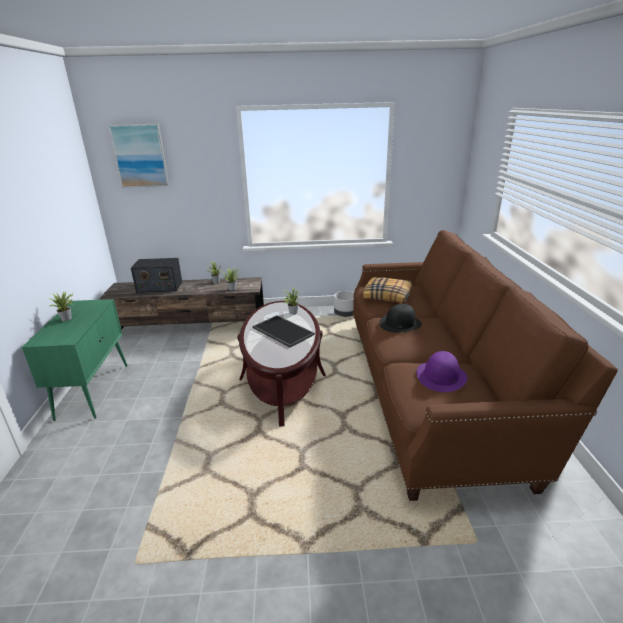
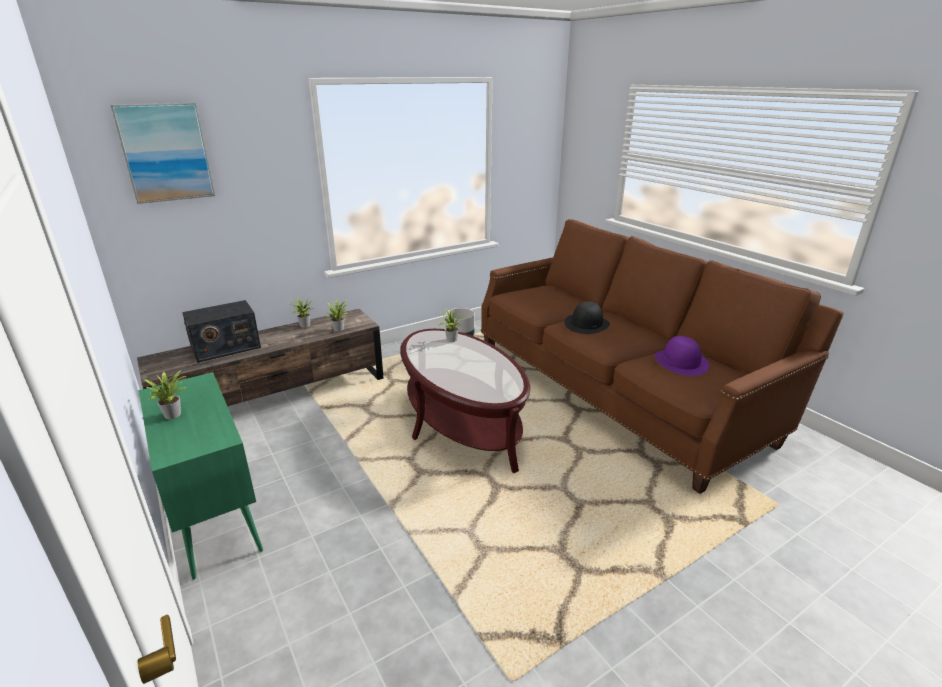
camera: 30 degrees left, 0 degrees up
tray [252,315,315,347] -> none
pillow [363,277,412,303] -> none

